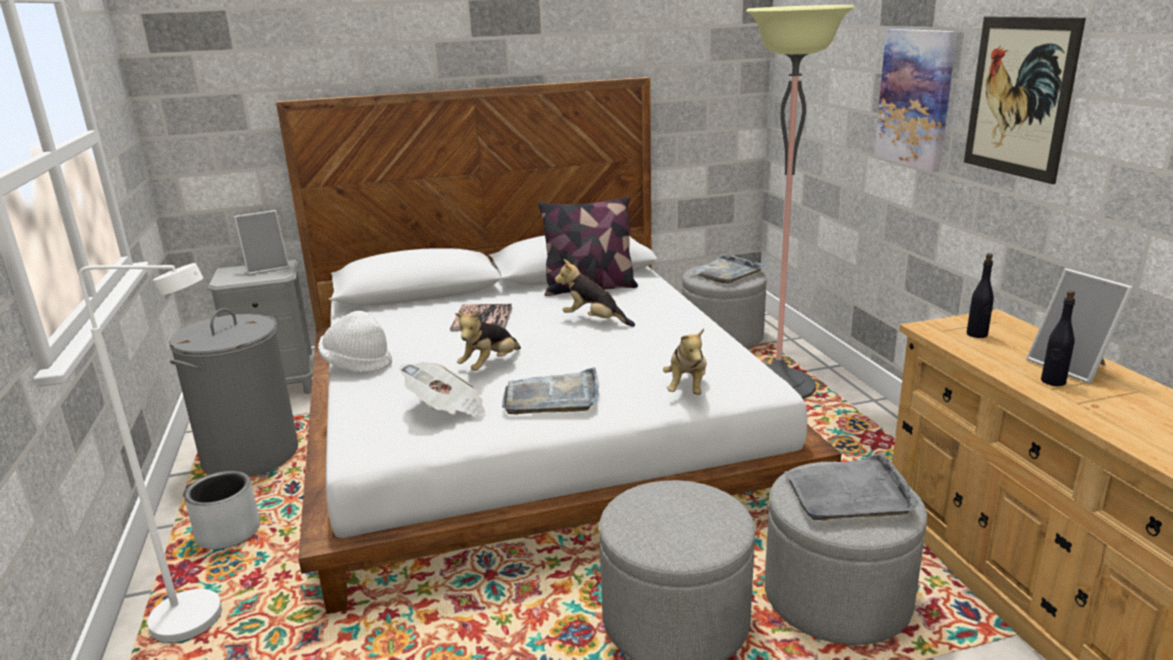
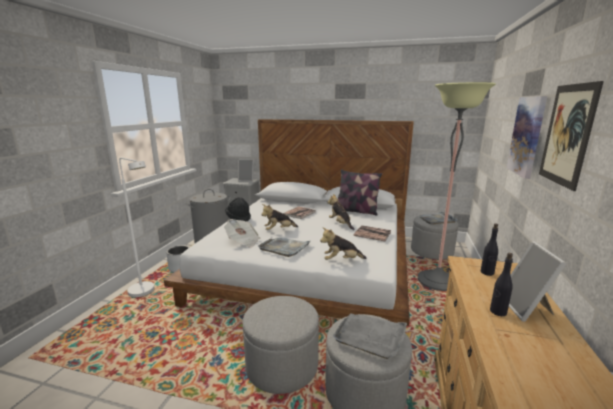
camera: 30 degrees right, 5 degrees down
white hat [318,311,392,373] -> black hat [225,197,251,221]
plush toy [663,328,707,395] -> plush toy turned 45 degrees clockwise [320,227,366,260]
none -> book [354,225,391,241]

